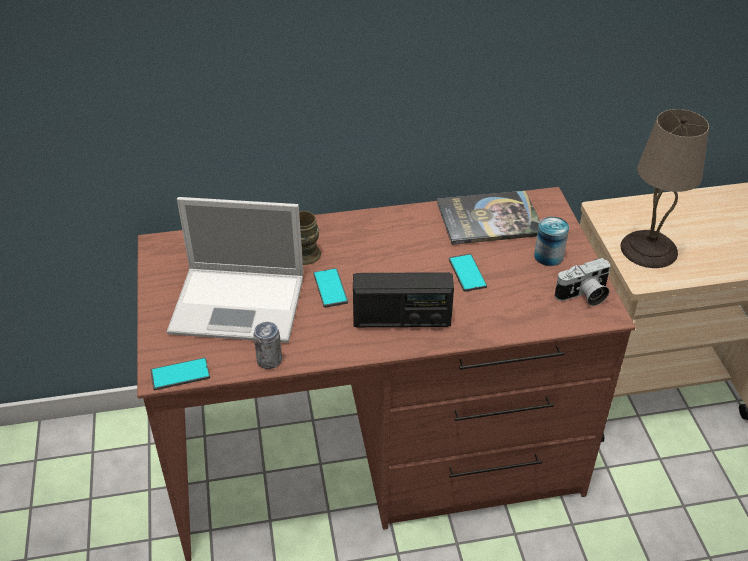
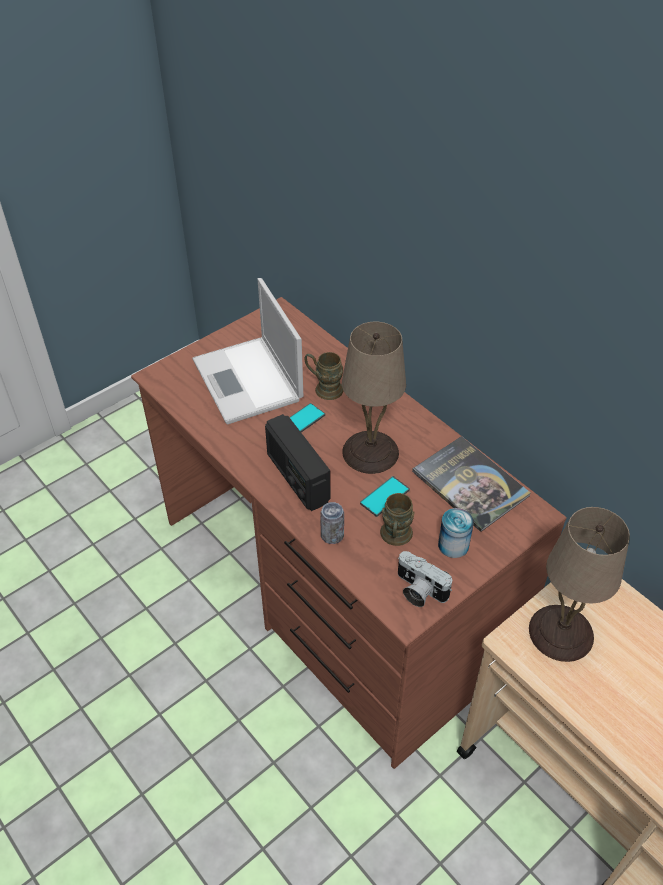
camera: 60 degrees right, 5 degrees up
phone [150,358,210,390] -> none
can [253,322,282,369] -> can moved to [320,502,344,544]
none -> beige table lamp [342,322,406,474]
none -> brown mug [380,493,414,546]

